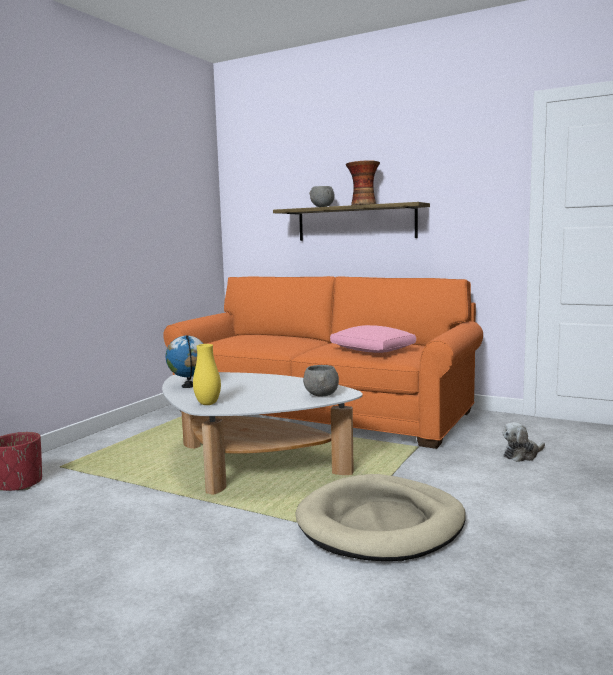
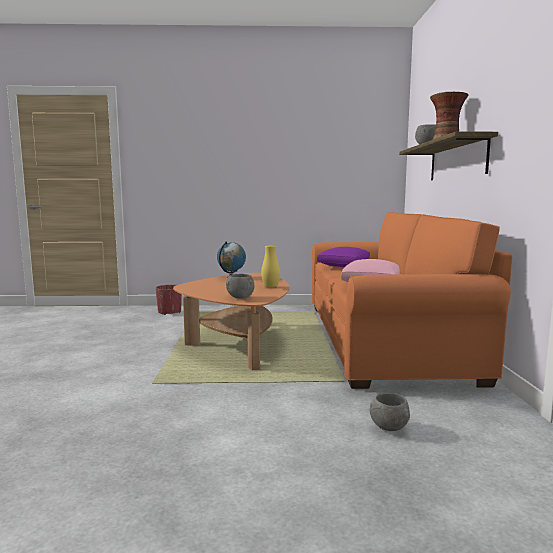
camera: 60 degrees right, 0 degrees up
white coffee table [162,372,363,495] -> orange coffee table [173,273,290,370]
yellow vase [193,344,221,405] -> yellow vase moved to [261,246,280,288]
beige dog bed [295,474,466,561] -> none
plush toy [503,422,545,462] -> grey bowl [369,393,410,431]
none -> purple pillow [317,247,370,267]

